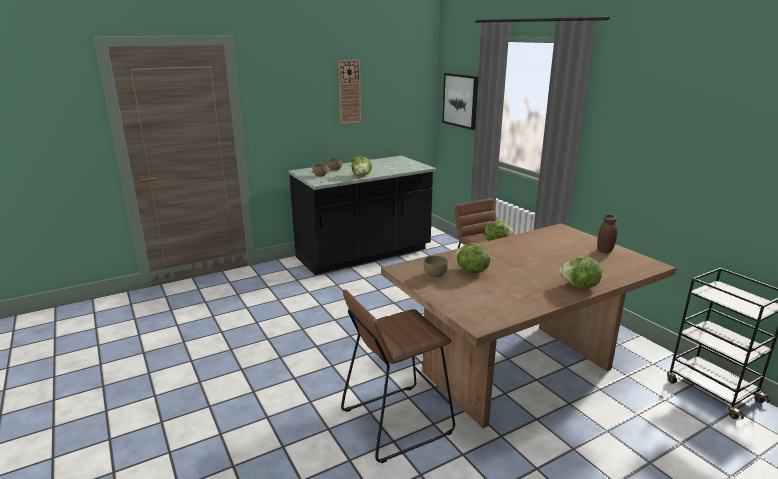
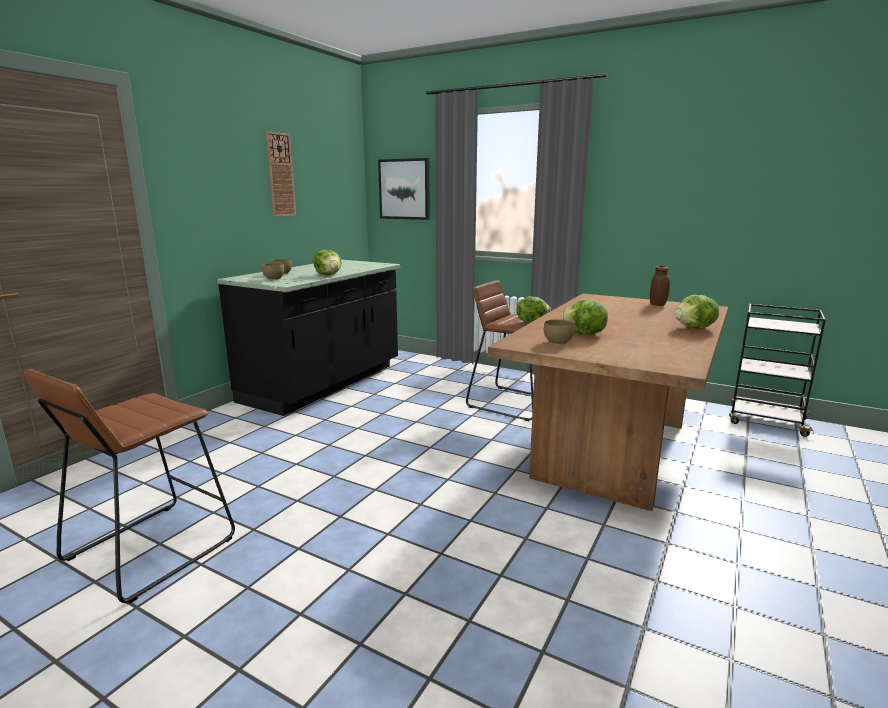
camera: 30 degrees left, 5 degrees down
brown stool [341,290,455,463] -> brown stool moved to [24,369,235,603]

